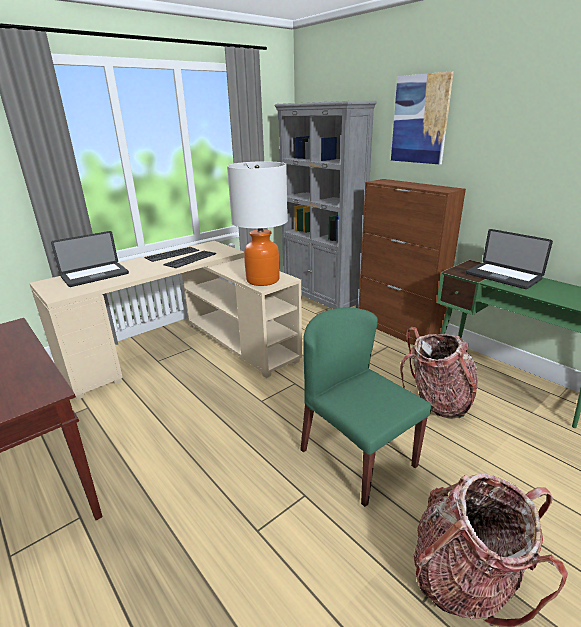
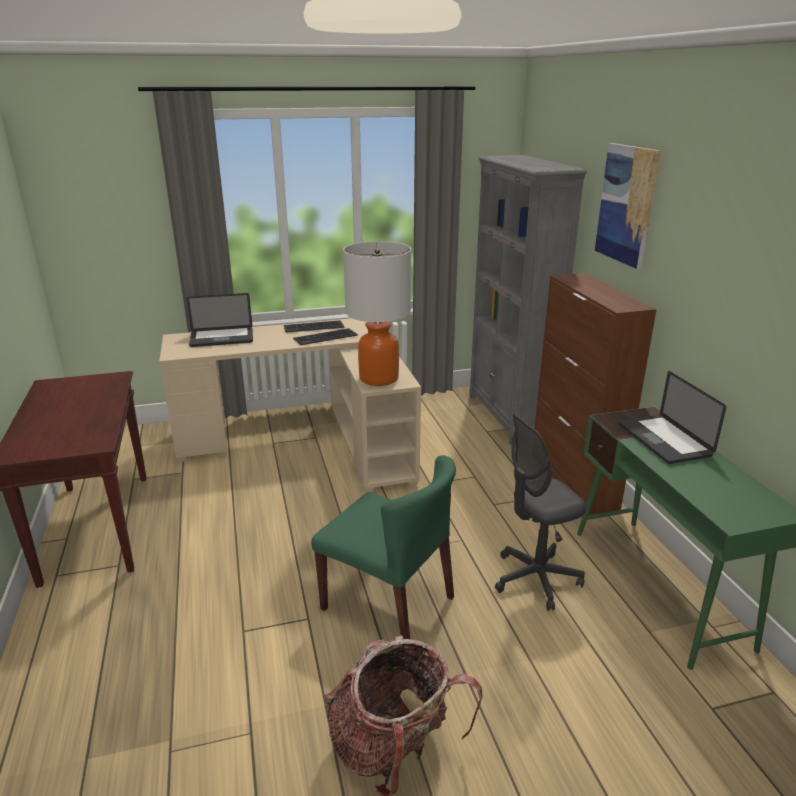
camera: 25 degrees right, 0 degrees up
green chair [300,308,431,507] -> green chair turned 135 degrees clockwise [311,455,456,639]
backpack [400,327,478,419] -> grey office chair [495,414,586,611]

